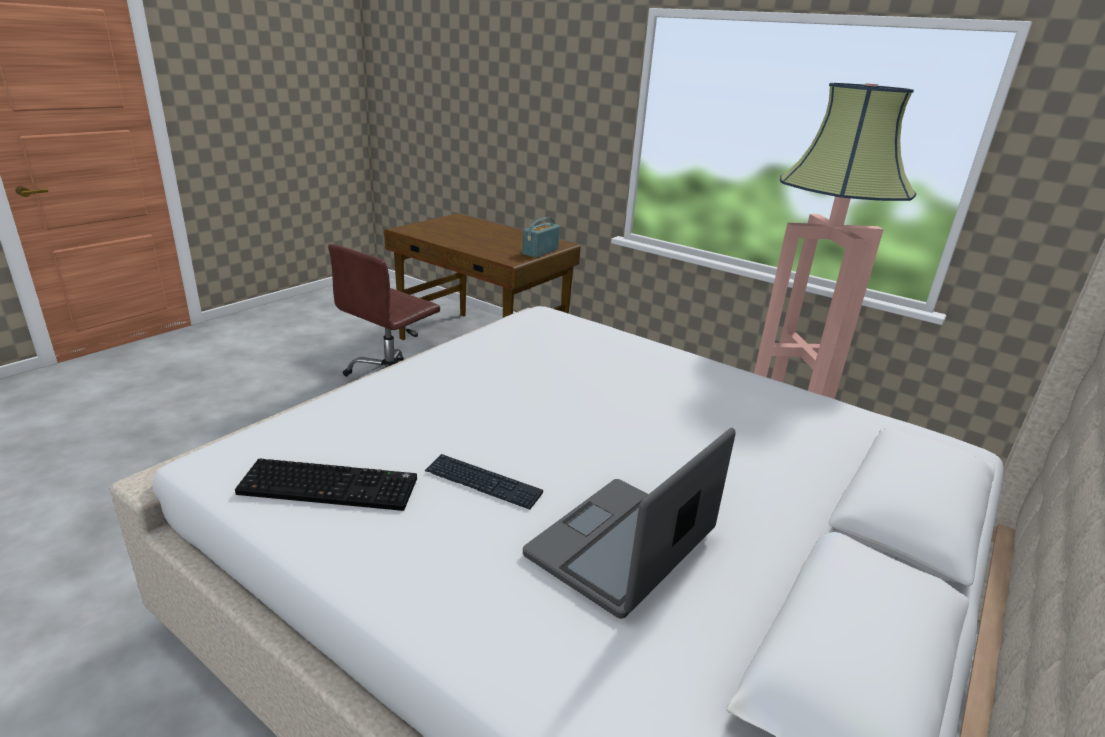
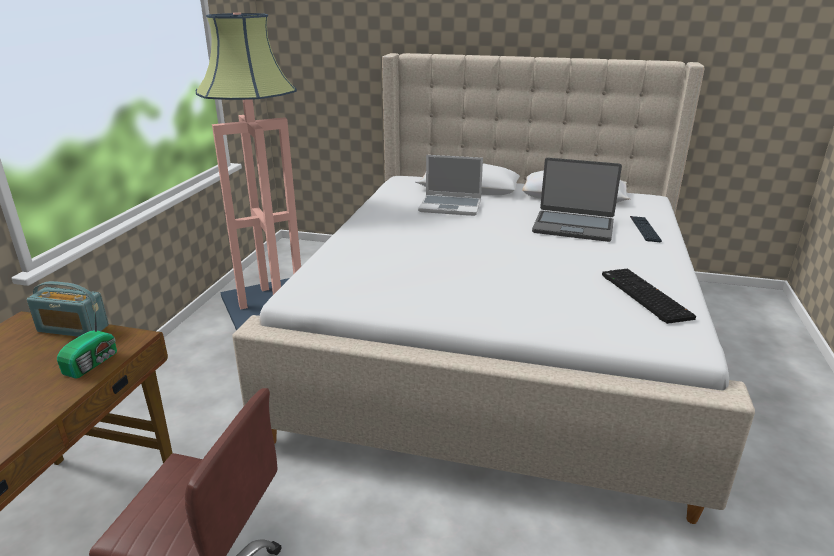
camera: 110 degrees left, 0 degrees up
keyboard [425,454,543,510] -> keyboard moved to [630,216,662,242]
none -> radio [57,307,117,379]
none -> laptop [418,155,483,216]

